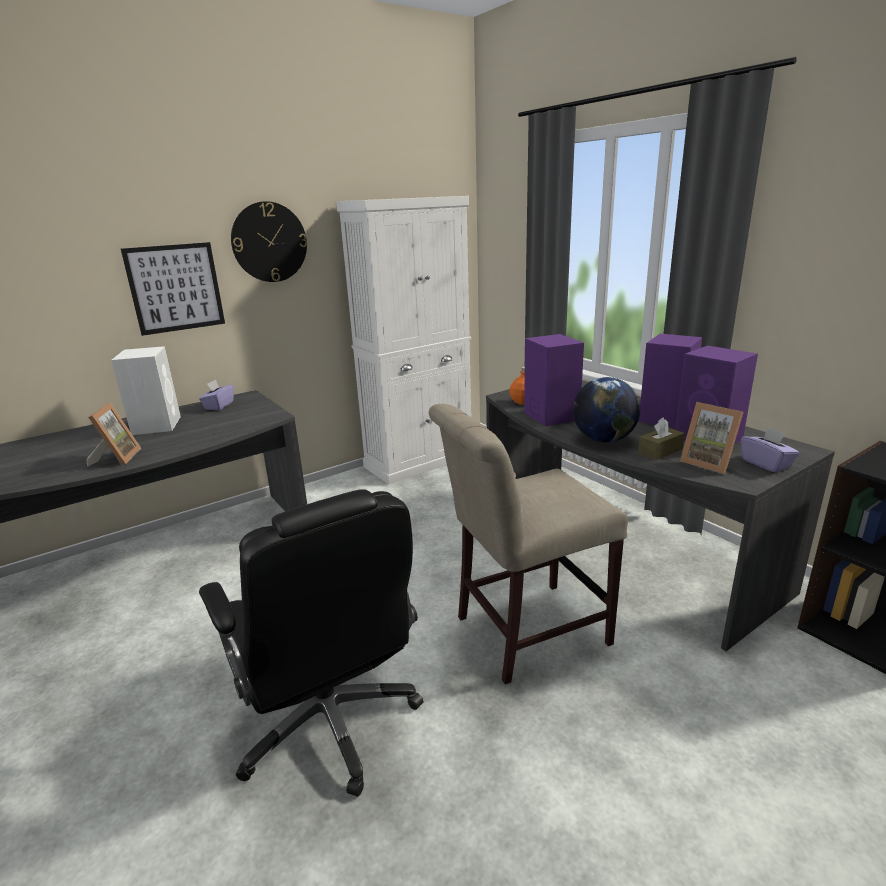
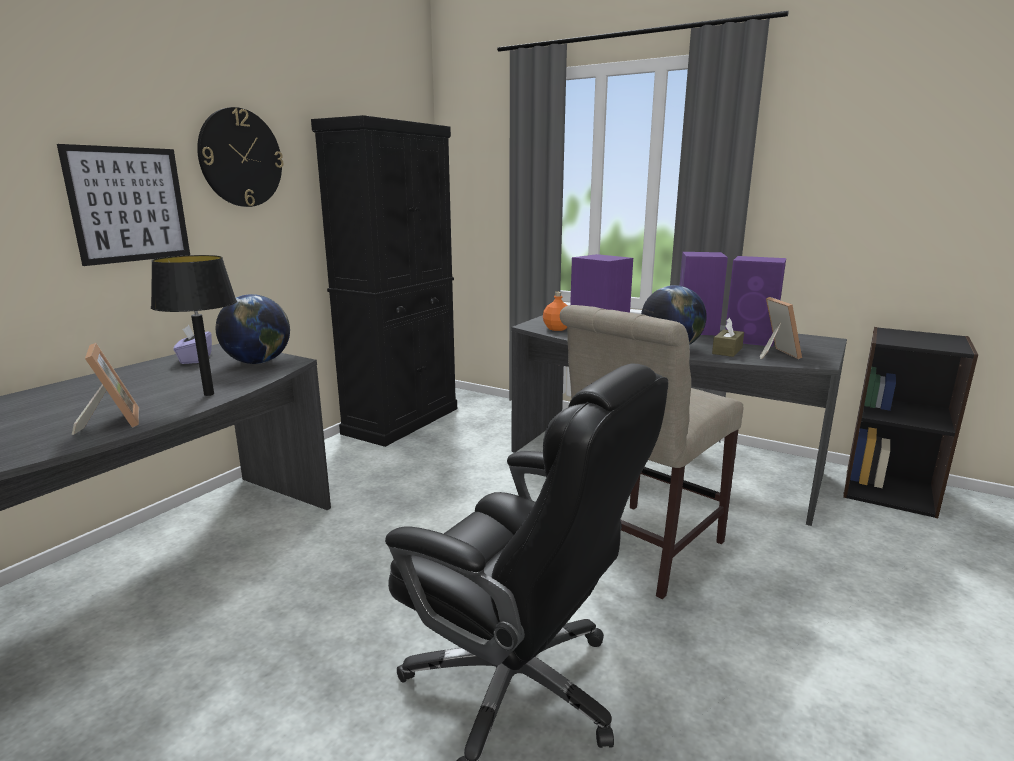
camera: 25 degrees left, 5 degrees down
white speaker [111,346,181,435] -> none
white cabinet [336,196,471,484] -> black cabinet [311,115,457,447]
picture frame [680,402,743,474] -> picture frame turned 120 degrees counterclockwise [760,297,802,359]
purple tissue box [741,427,800,473] -> none
none -> black table lamp [151,255,237,396]
none -> globe [216,294,290,364]

